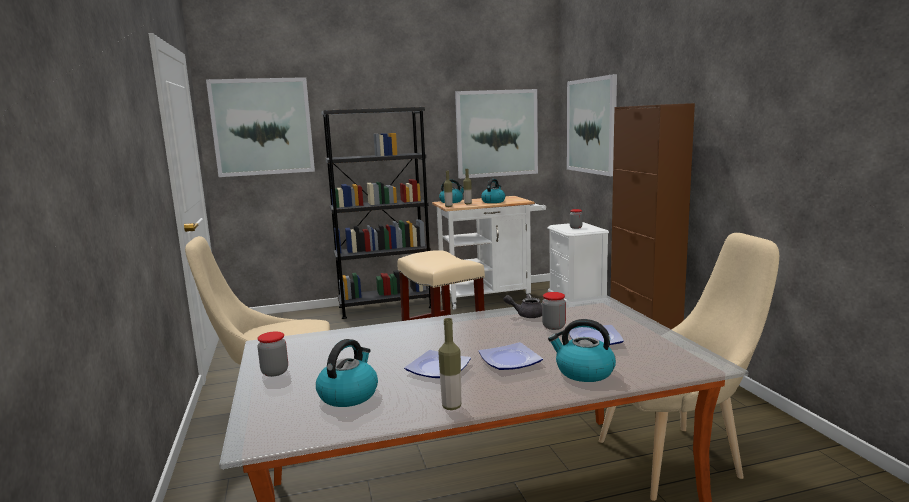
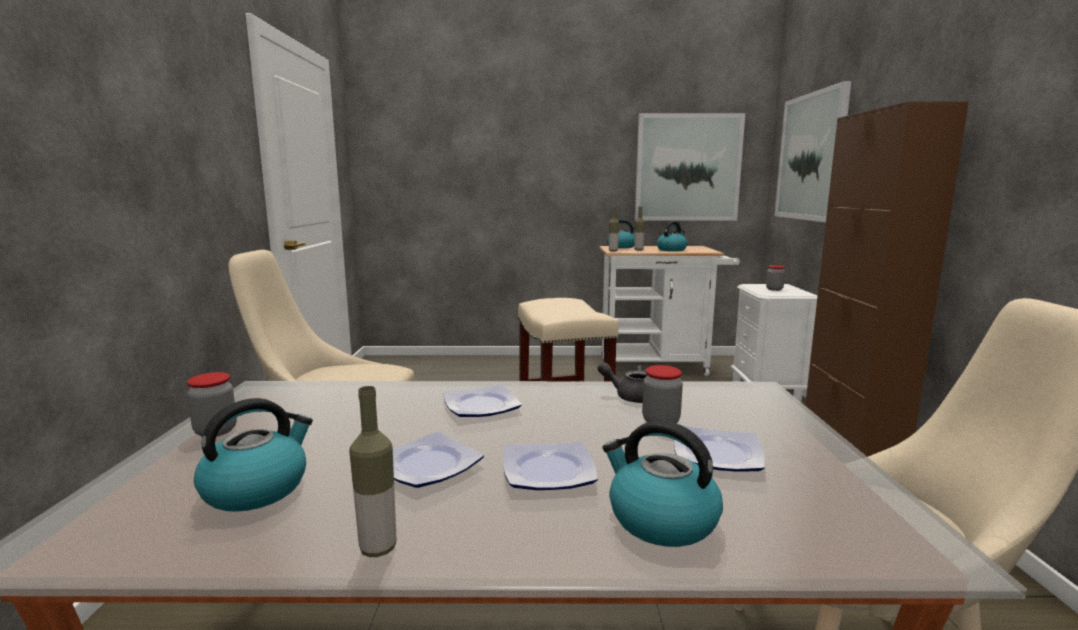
camera: 15 degrees right, 0 degrees up
picture [206,77,315,177] -> none
black bookcase [321,107,431,319] -> none
none -> plate [443,384,522,417]

